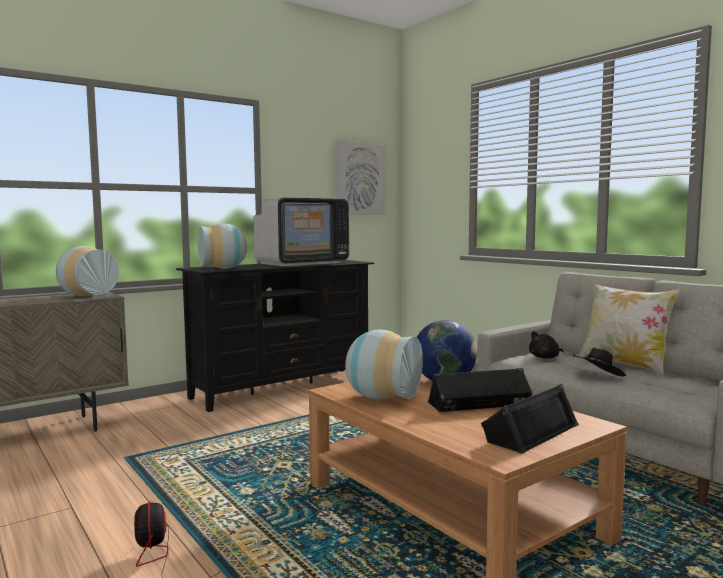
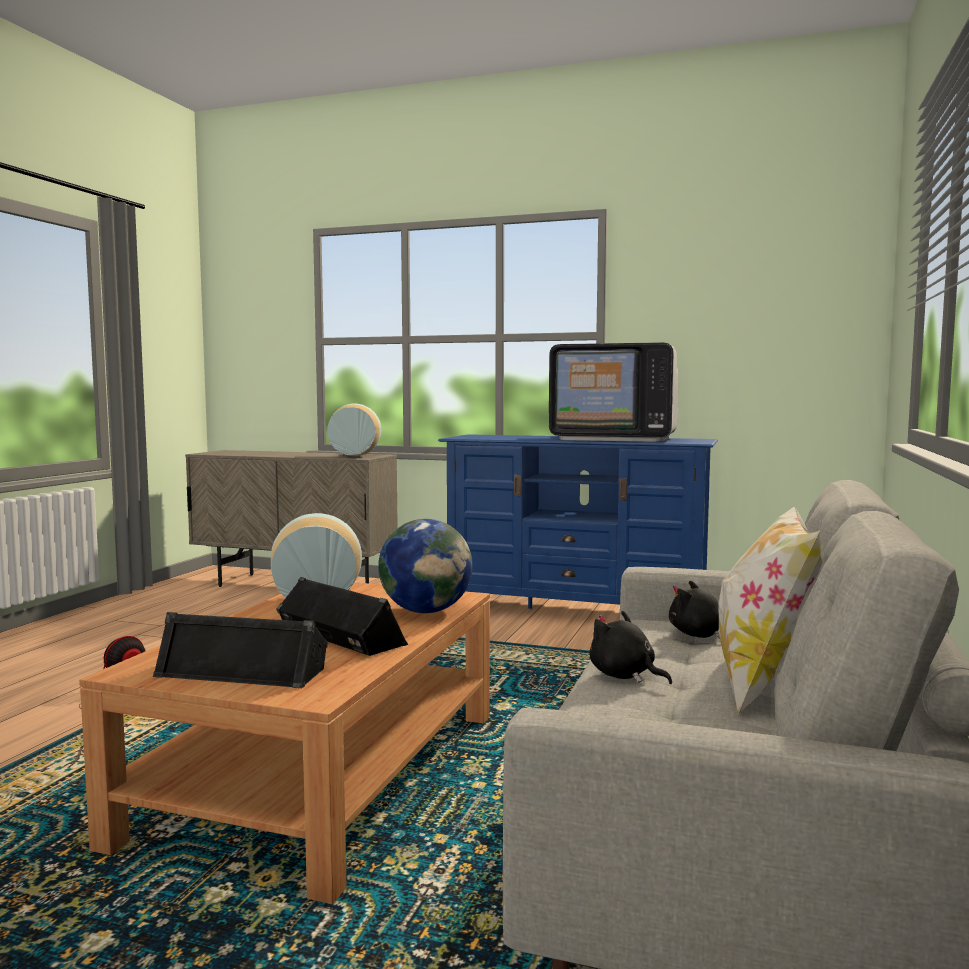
camera: 55 degrees right, 0 degrees up
black tv stand [176,260,374,412] -> blue tv stand [438,434,718,609]
vase [198,223,247,269] -> none
picture [336,141,386,215] -> none
black hat [573,348,626,376] -> black plush toy [590,611,672,684]

